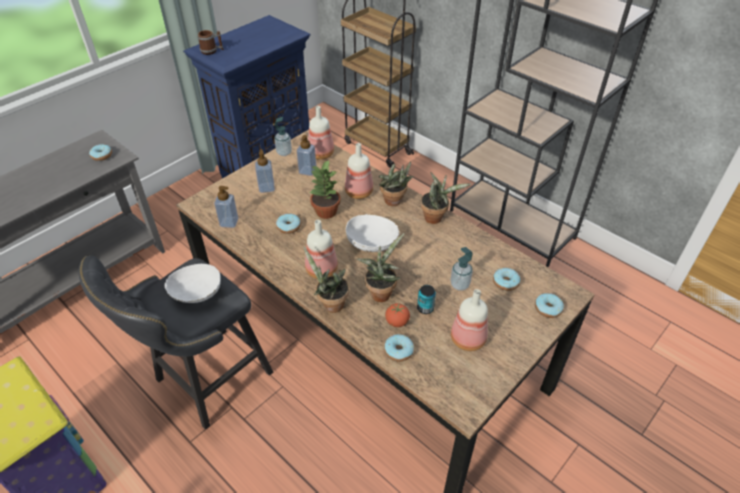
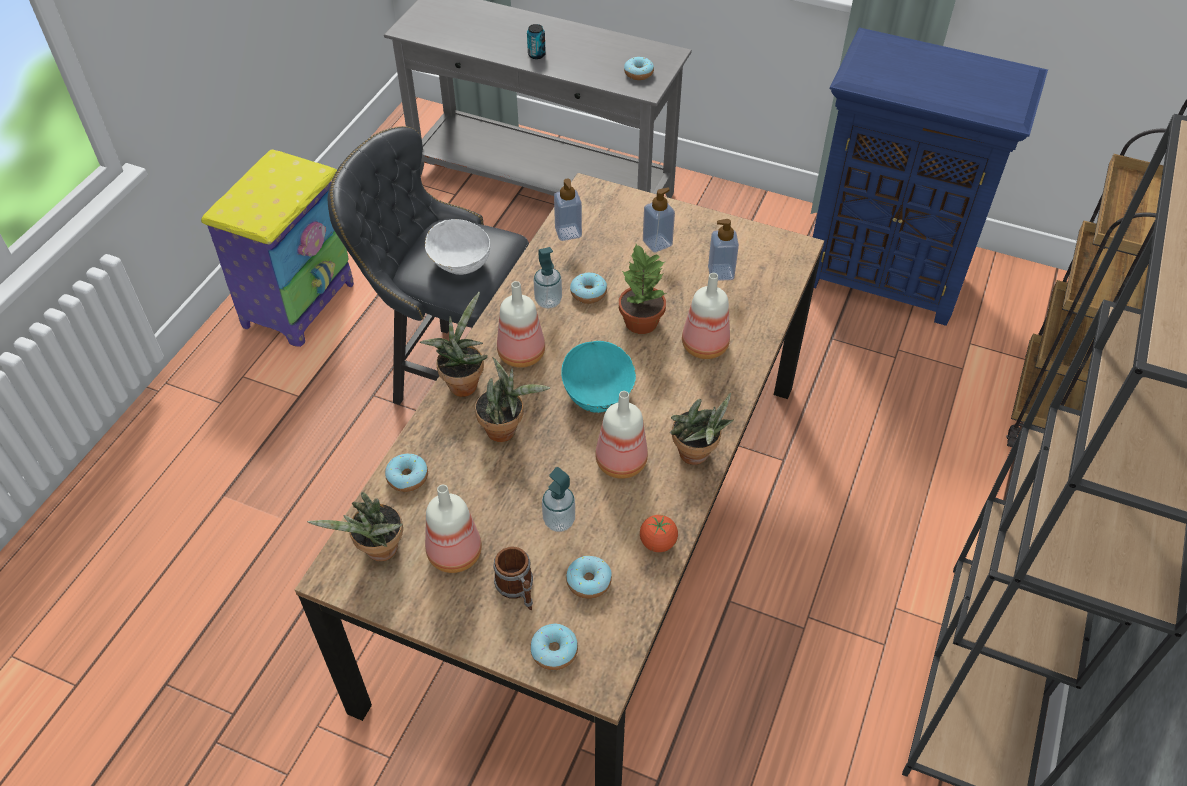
camera: 70 degrees right, 5 degrees up
mug [198,30,224,55] -> mug moved to [493,547,533,610]
soap dispenser [274,117,292,156] -> soap dispenser moved to [533,247,562,308]
bottle [308,106,334,160] -> bottle moved to [595,391,648,479]
white bowl [346,214,399,252] -> turquoise bowl [561,340,636,413]
potted plant [379,161,414,206] -> potted plant moved to [307,492,403,561]
tomato [385,303,410,327] -> tomato moved to [640,515,678,552]
can [417,285,436,314] -> can moved to [527,24,546,59]

